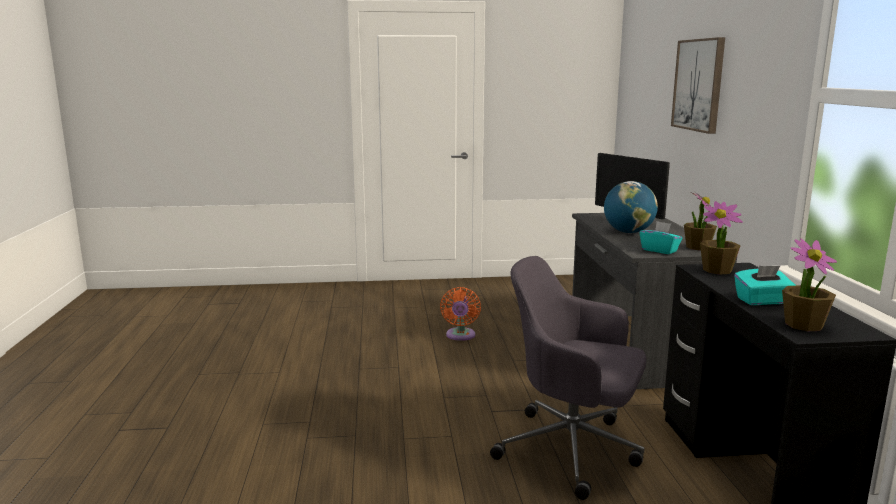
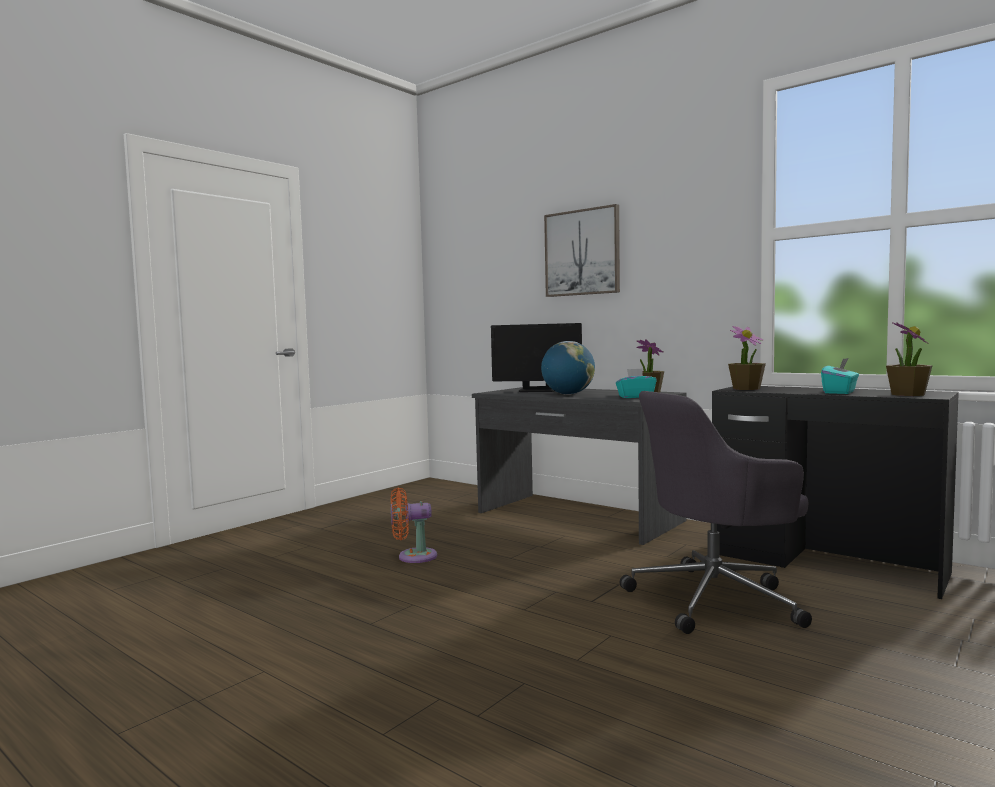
camera: 45 degrees left, 10 degrees down
orange fan [440,287,481,341] -> orange fan turned 120 degrees clockwise [391,488,437,563]

